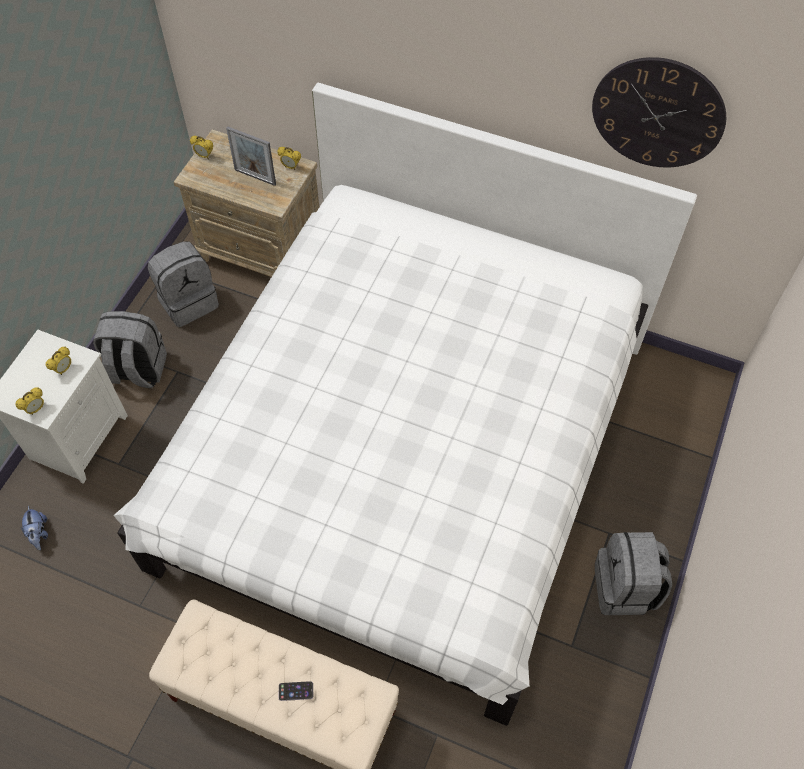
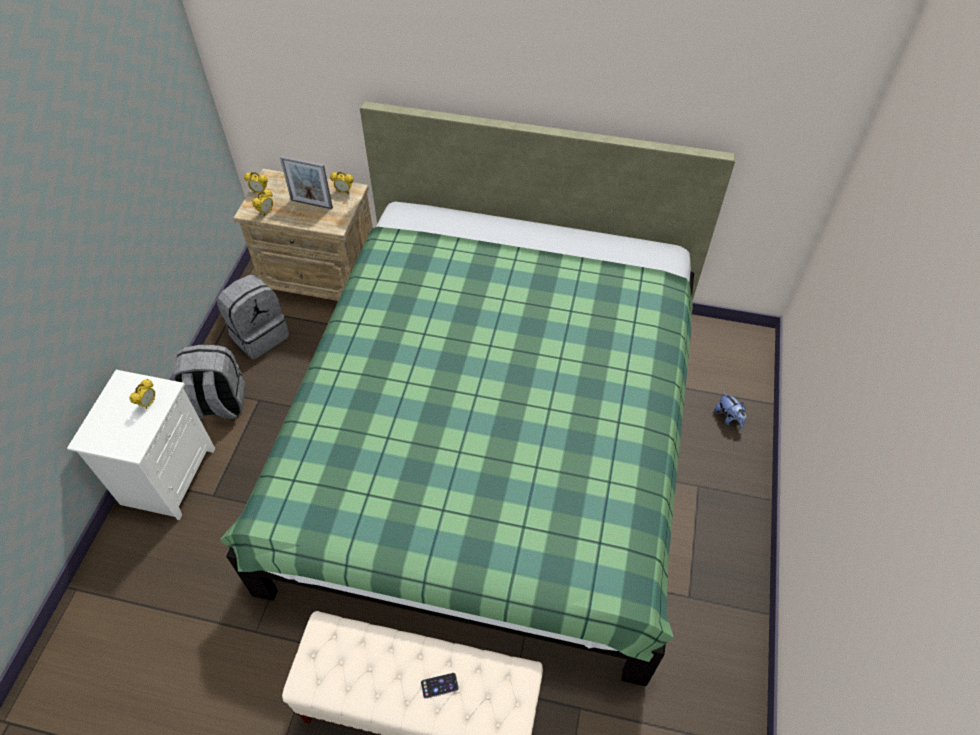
camera: 10 degrees left, 5 degrees down
alarm clock [16,387,44,415] -> alarm clock moved to [252,189,273,216]
plush toy [21,505,48,550] -> plush toy moved to [714,392,747,429]
white bed [113,83,697,726] -> green bed [220,101,735,686]
wall clock [592,57,726,167] -> none
grey backpack [595,532,672,615] -> none

